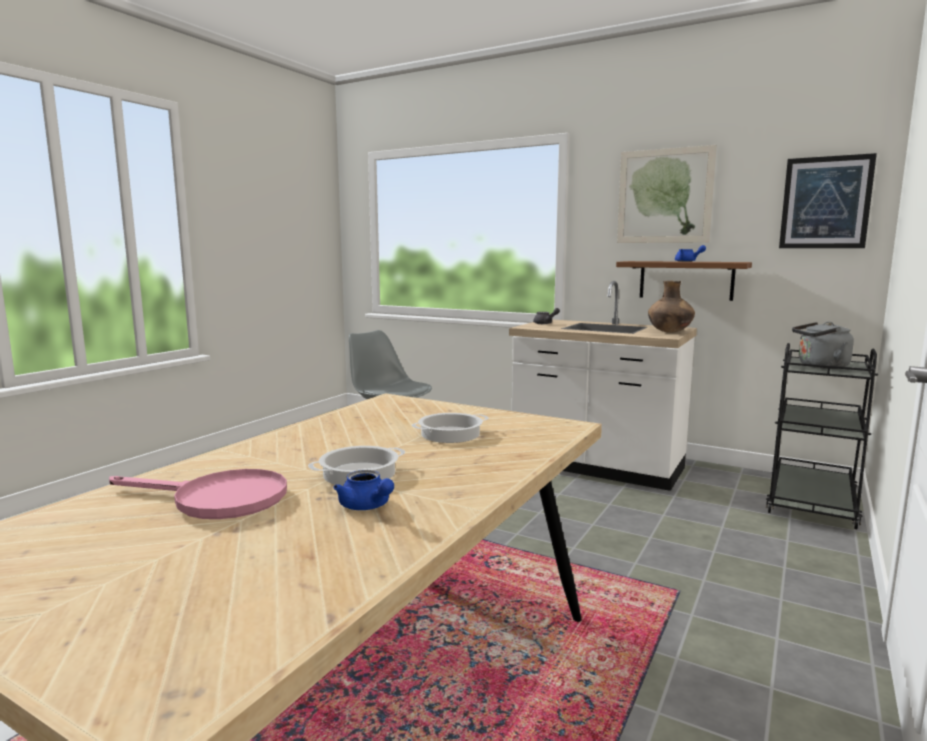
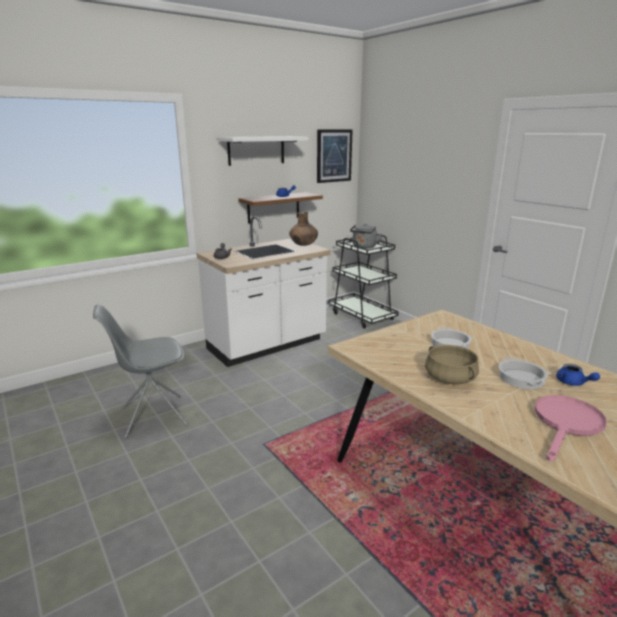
camera: 65 degrees left, 10 degrees up
blue teapot [333,470,394,510] -> blue teapot turned 75 degrees clockwise [556,364,600,386]
picture [617,145,717,243] -> white shelf [218,136,309,166]
none -> beige cooking pot [425,345,479,384]

